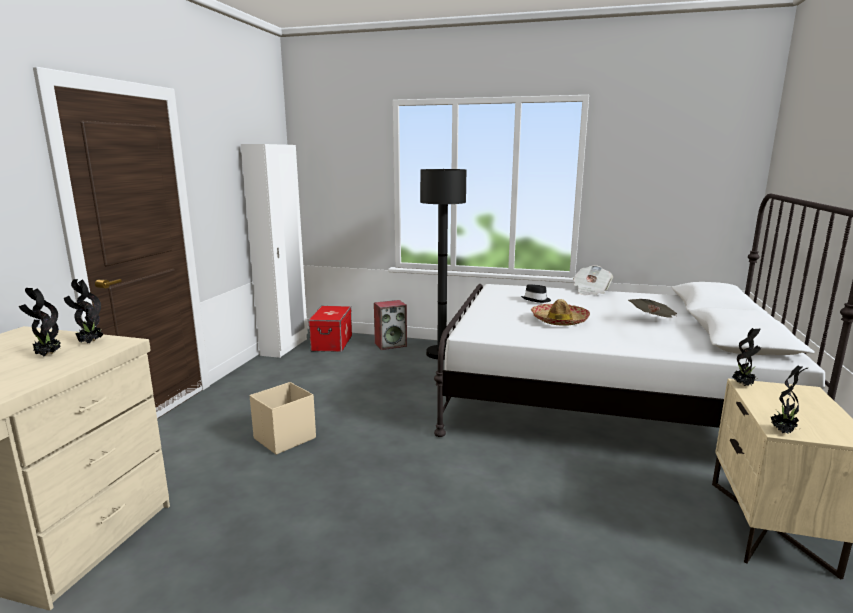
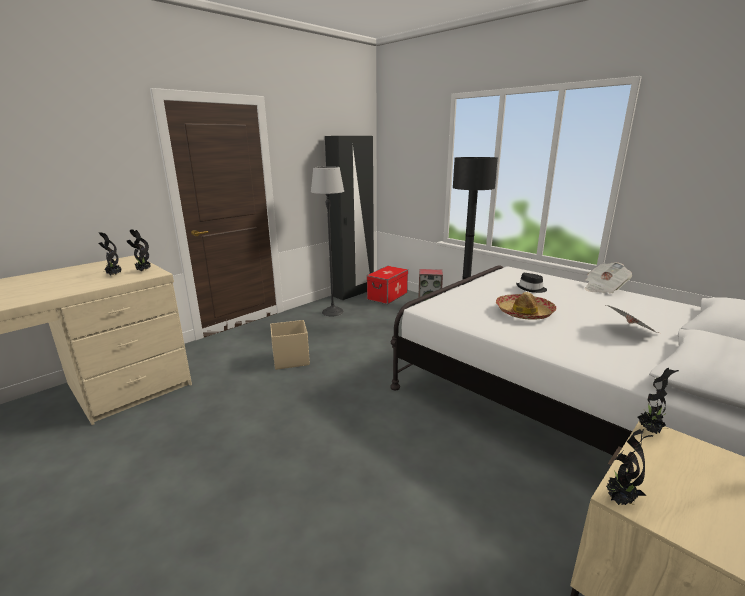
camera: 30 degrees right, 5 degrees up
white wardrobe [241,144,308,358] -> black wardrobe [325,136,374,300]
none -> floor lamp [311,166,344,316]

